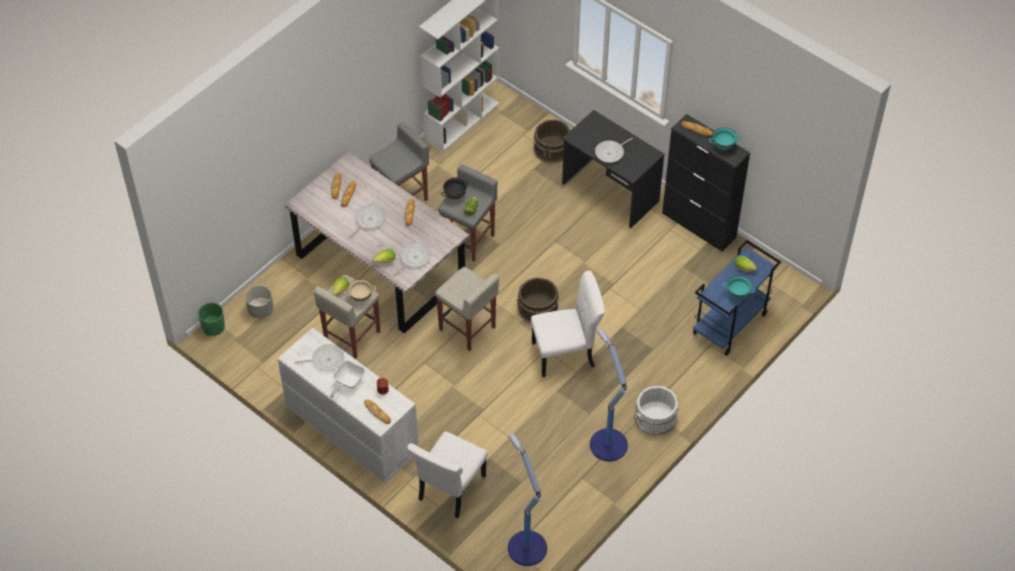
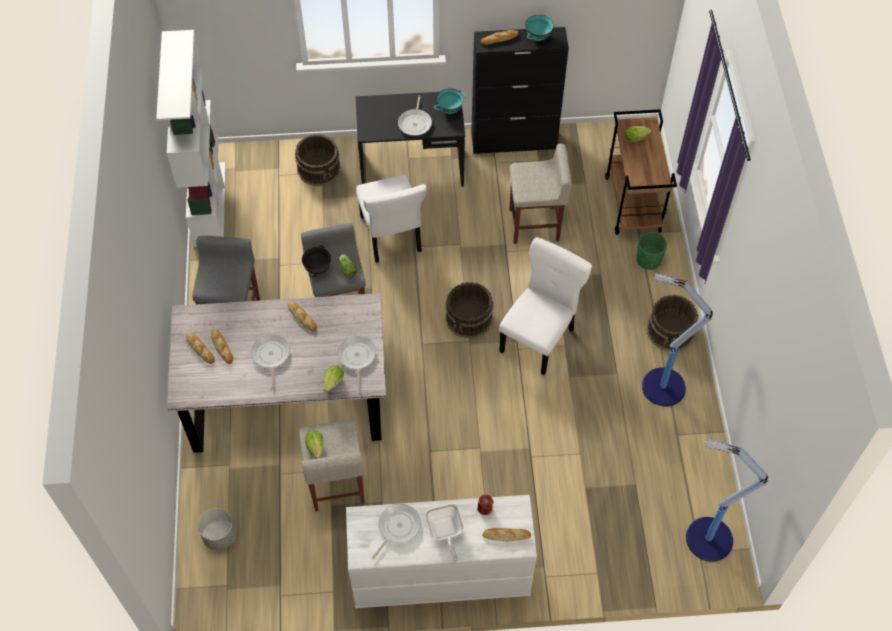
camera: 45 degrees left, 5 degrees up
green planter [198,302,225,336] -> green planter moved to [636,232,667,270]
beige bowl [344,279,377,302] -> none
white chair [407,431,488,518] -> white chair moved to [356,175,427,263]
beige stool [435,267,499,351] -> beige stool moved to [509,144,572,244]
white bucket [634,386,679,435] -> brown bucket [647,295,698,351]
blue cart [692,240,781,356] -> brown cart [605,109,677,235]
turquoise bowl [723,276,756,299] -> turquoise bowl moved to [434,89,466,114]

